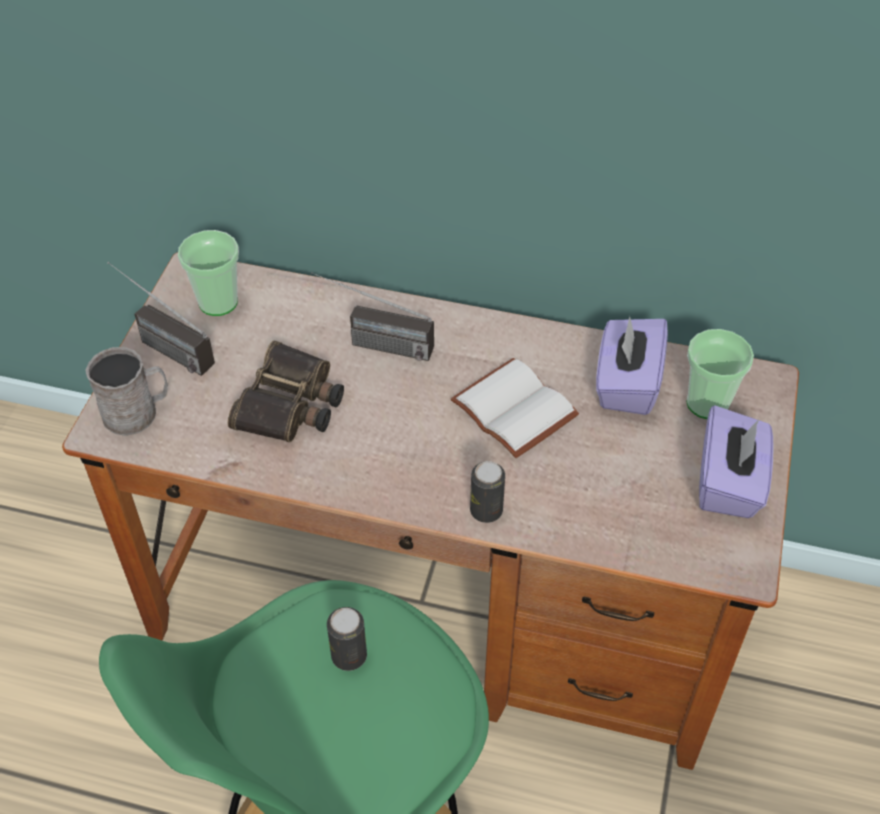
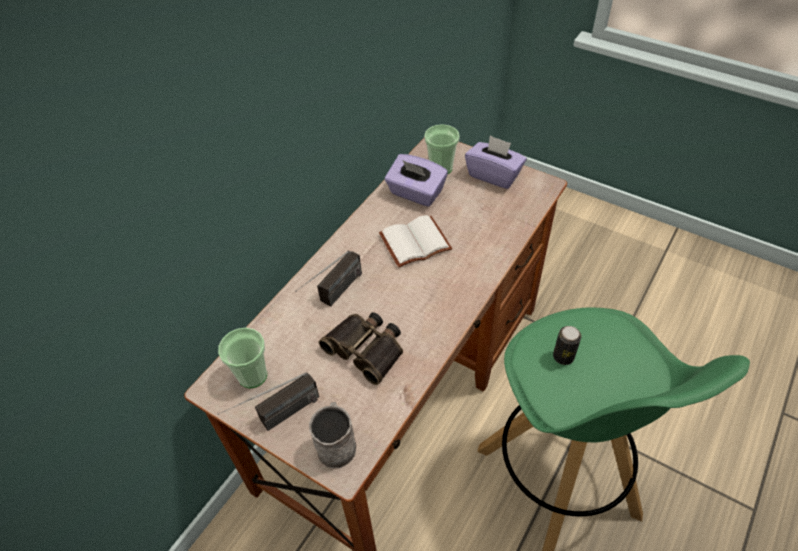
camera: 70 degrees left, 0 degrees up
can [470,461,505,523] -> none

